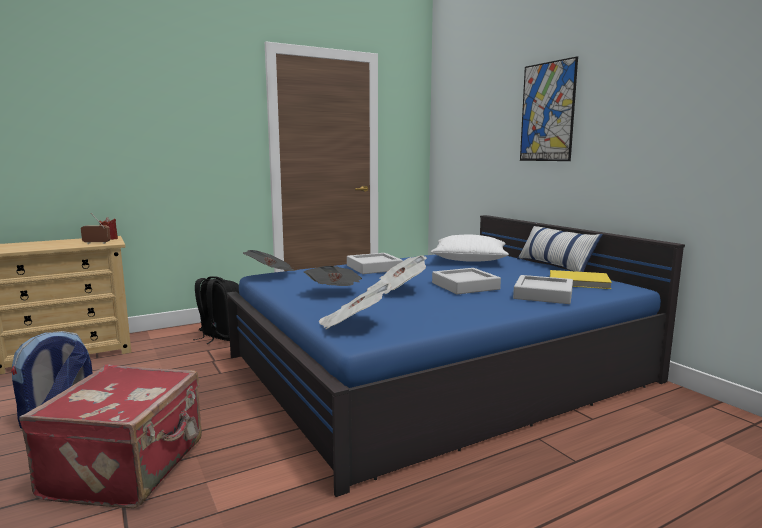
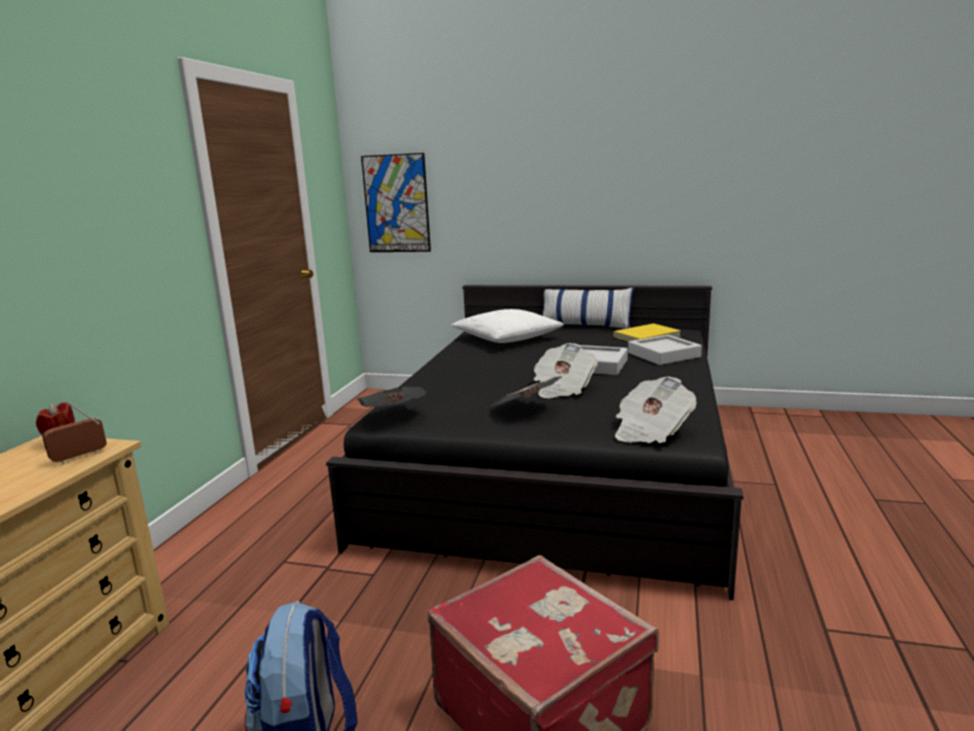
camera: 45 degrees left, 5 degrees up
black backpack [193,276,239,344] -> none
blue bed [227,215,685,497] -> black bed [326,285,743,600]
grey tray [347,253,403,274] -> none
picture [520,56,578,161] -> picture moved to [361,153,431,252]

